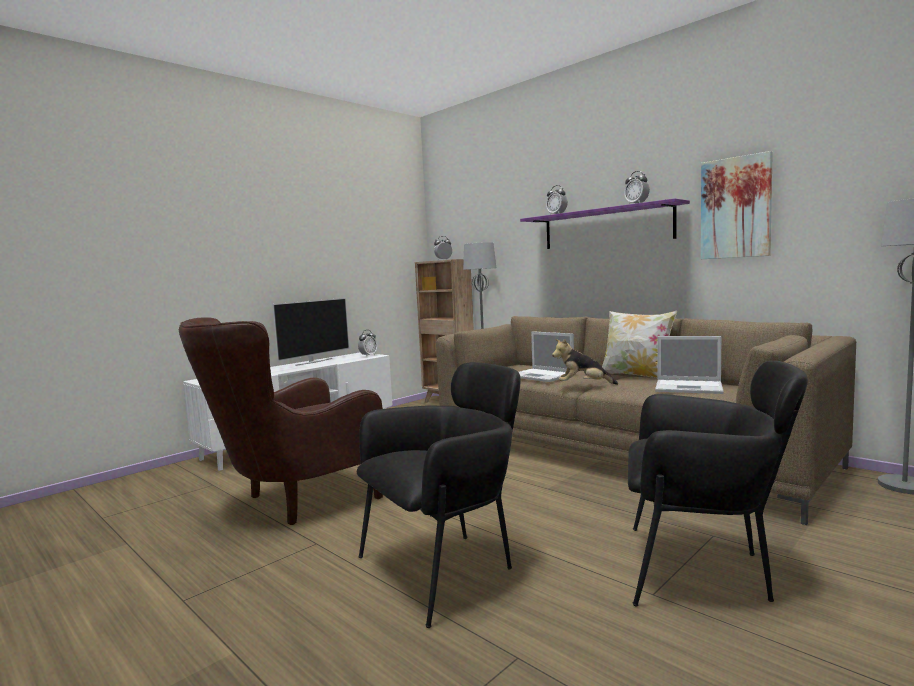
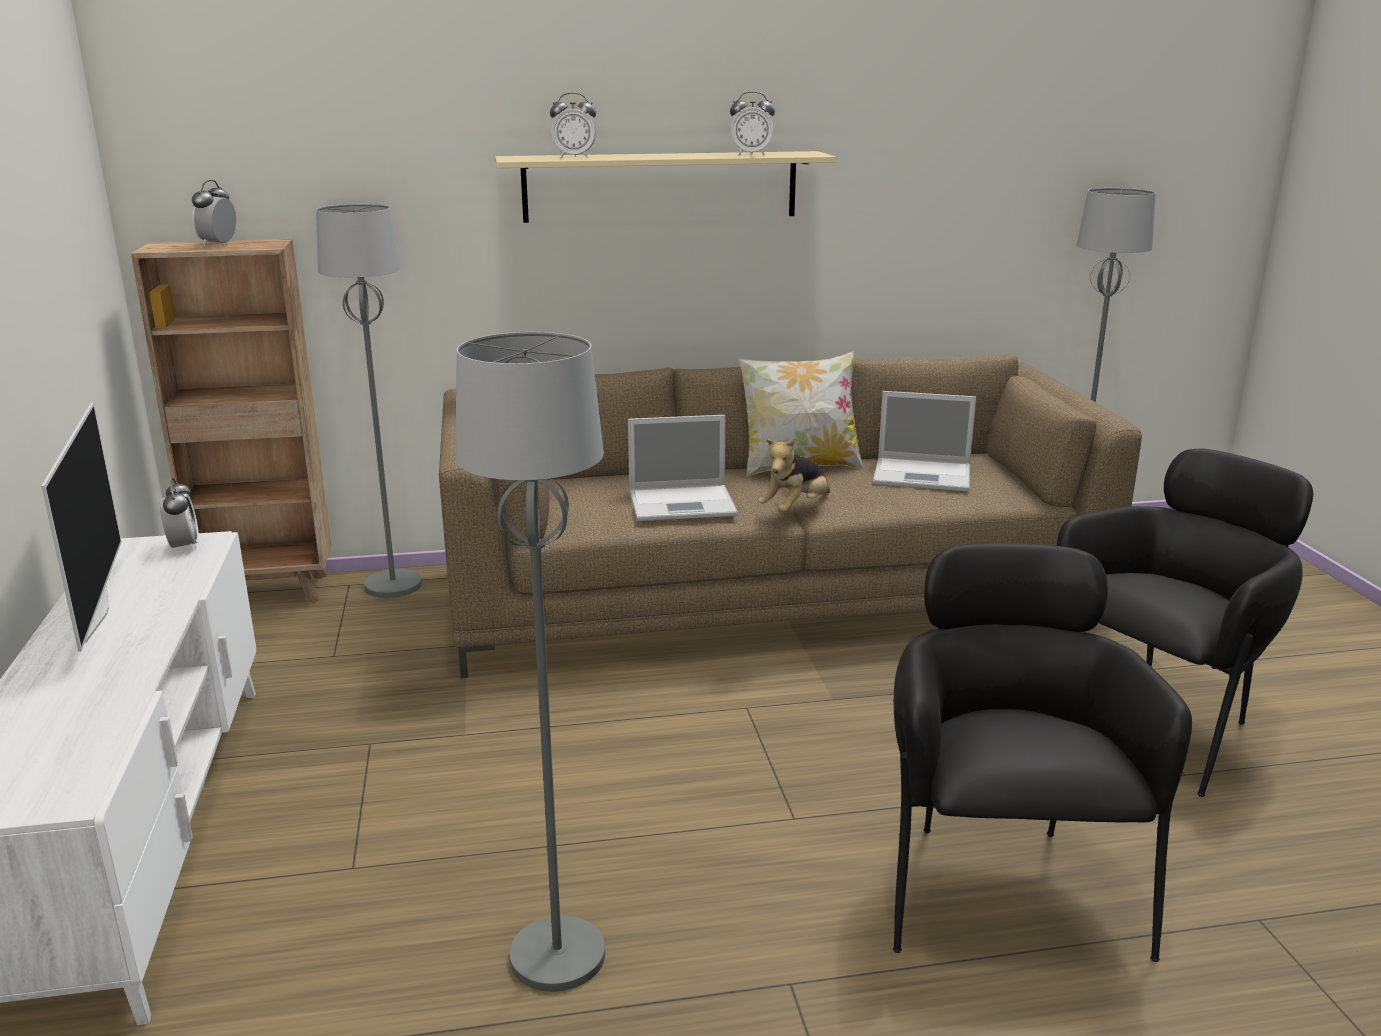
camera: 55 degrees left, 15 degrees up
brown armchair [179,317,383,525] -> grey floor lamp [456,332,605,992]
purple shelf [520,198,690,249] -> beige shelf [495,151,836,223]
laptop [655,336,724,394] -> laptop turned 45 degrees clockwise [873,391,976,491]
picture [701,151,773,259] -> none

